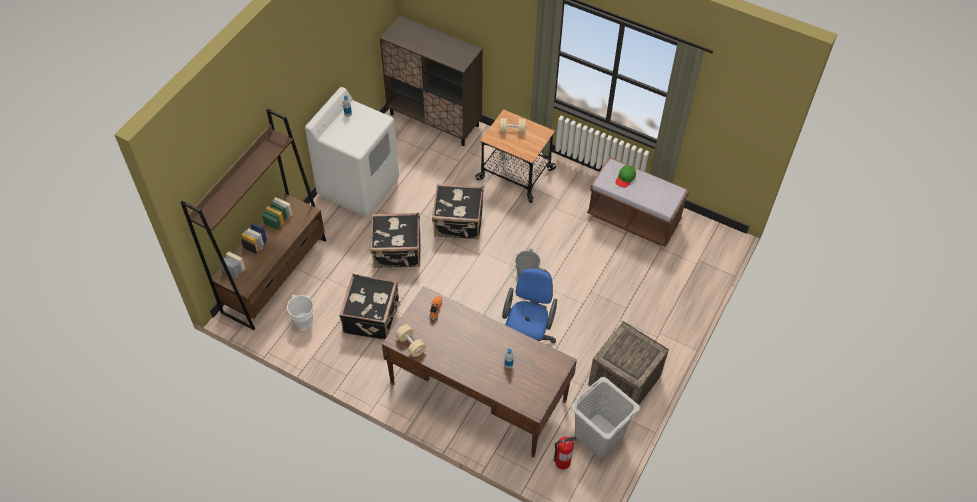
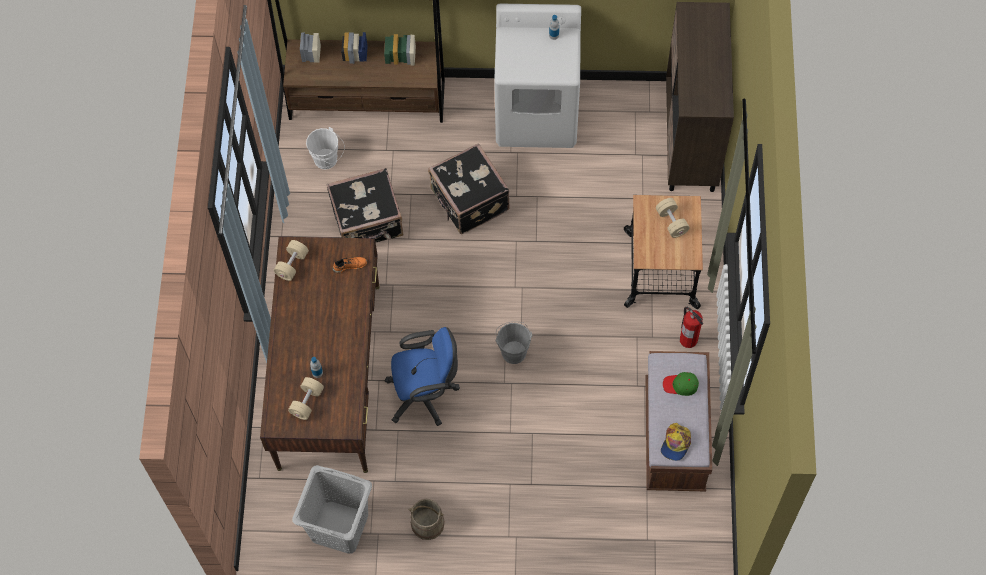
camera: 65 degrees right, 10 degrees up
black suitcase [432,184,483,239] -> none
fire extinguisher [554,436,577,470] -> fire extinguisher moved to [680,307,703,348]
crate [588,321,669,405] -> beige bucket [408,499,445,540]
none -> beige dumbbell [288,377,324,420]
none -> cap [661,423,691,461]

